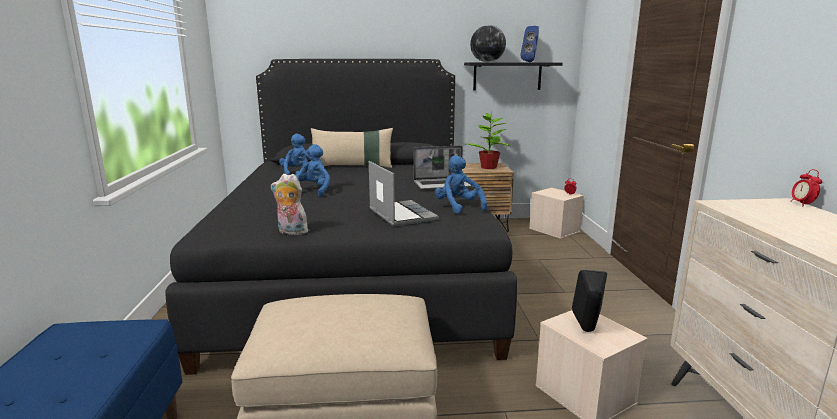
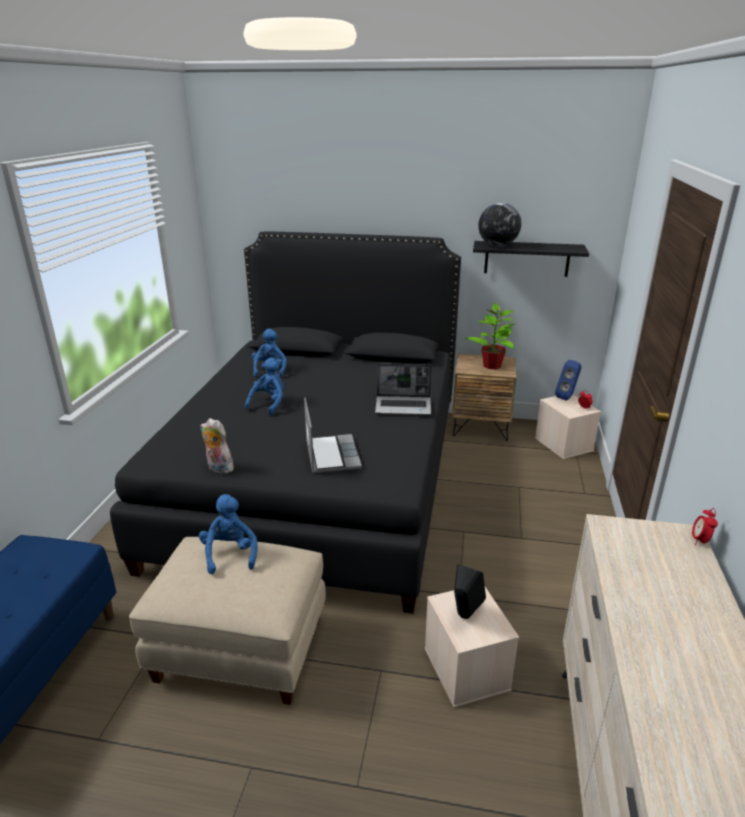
camera: 15 degrees right, 10 degrees up
beige pillow [311,128,393,168] -> none
blue plush toy [435,155,487,214] -> blue plush toy moved to [199,494,258,574]
blue speaker [520,26,539,62] -> blue speaker moved to [555,360,581,400]

